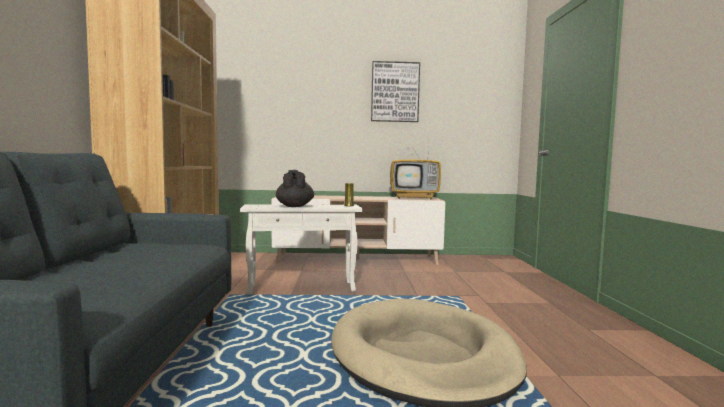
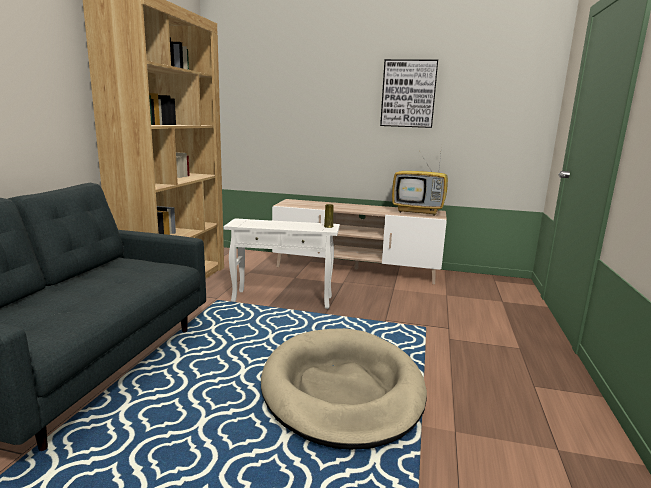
camera: 15 degrees right, 10 degrees up
black teapot [276,170,314,207] -> none

